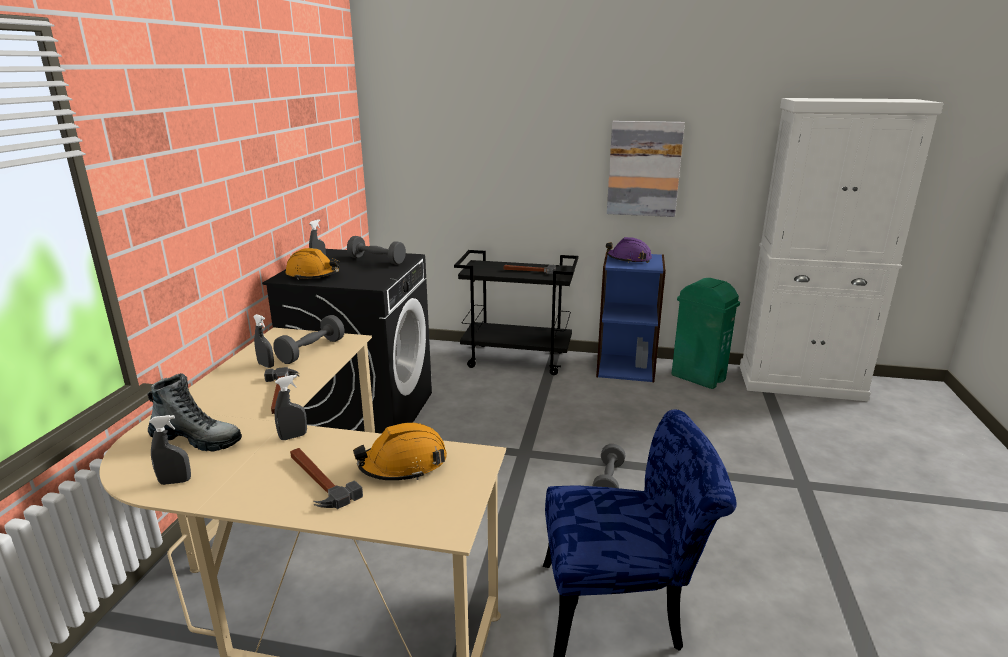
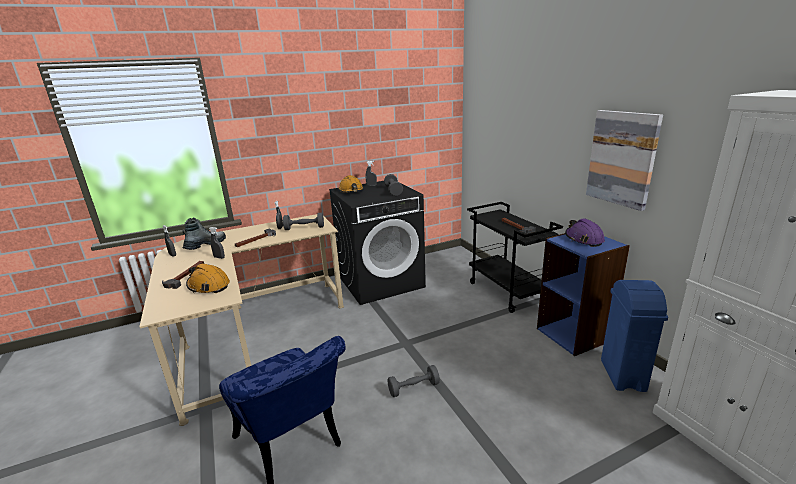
camera: 55 degrees right, 0 degrees up
boot [147,373,242,452] -> boot turned 120 degrees counterclockwise [182,218,226,250]
green trash can [672,278,740,389] -> blue trash can [601,280,668,392]

